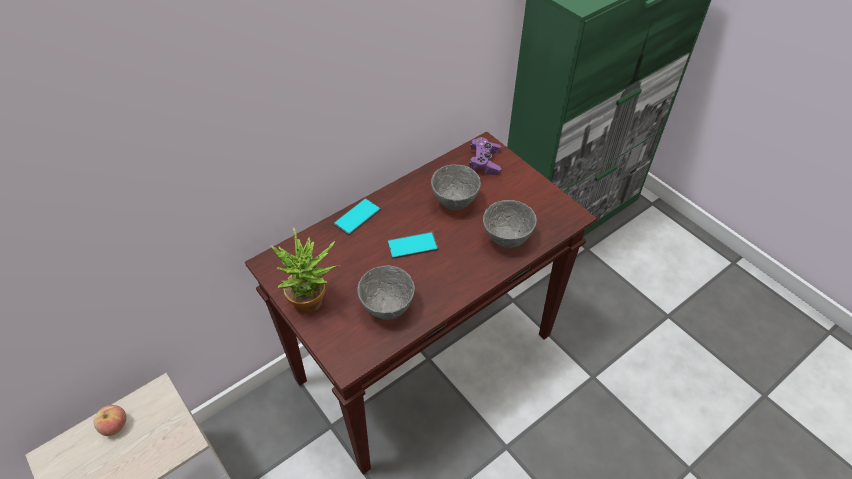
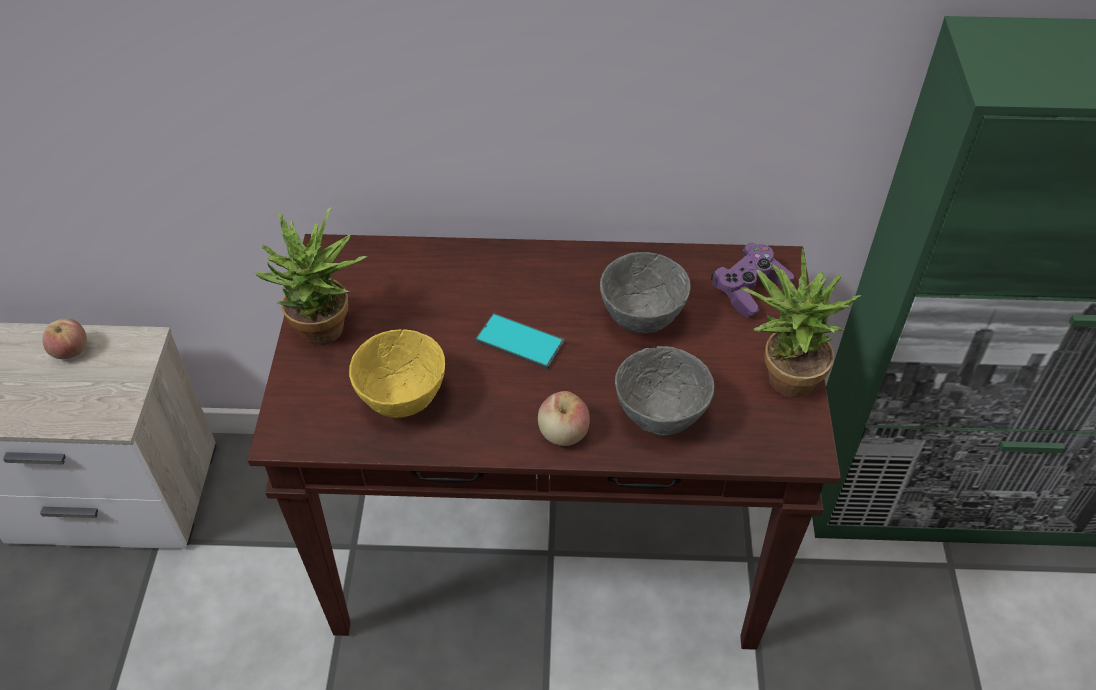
camera: 40 degrees right, 0 degrees up
phone [333,198,381,236] -> none
grey bowl [357,265,415,320] -> yellow bowl [349,329,445,418]
none -> apple [538,391,590,446]
none -> potted plant [741,248,862,398]

